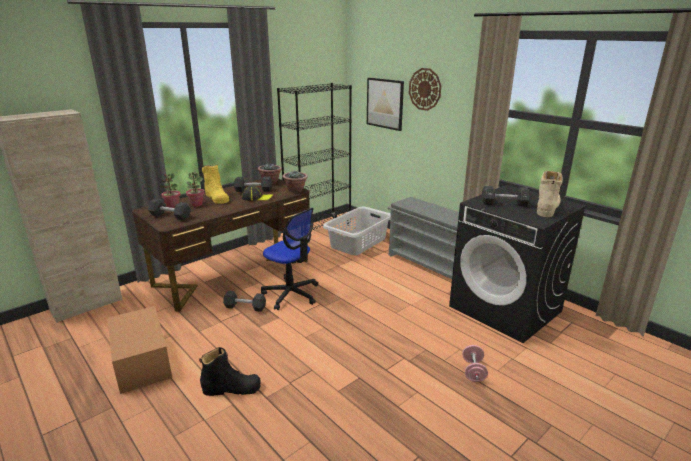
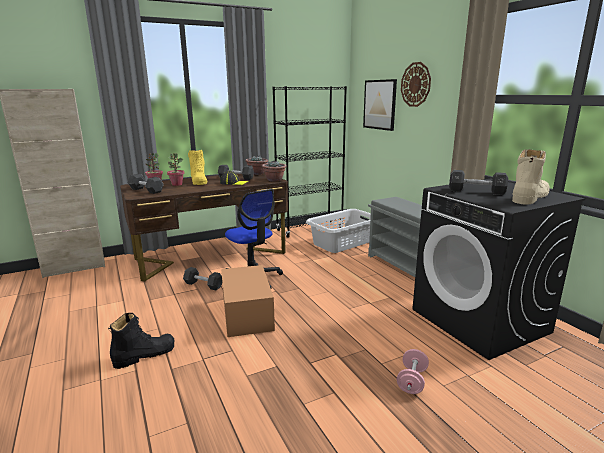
camera: 15 degrees right, 5 degrees down
cardboard box [107,306,172,394] -> cardboard box moved to [221,265,275,337]
black boot [199,347,261,396] -> black boot turned 45 degrees counterclockwise [108,313,175,369]

